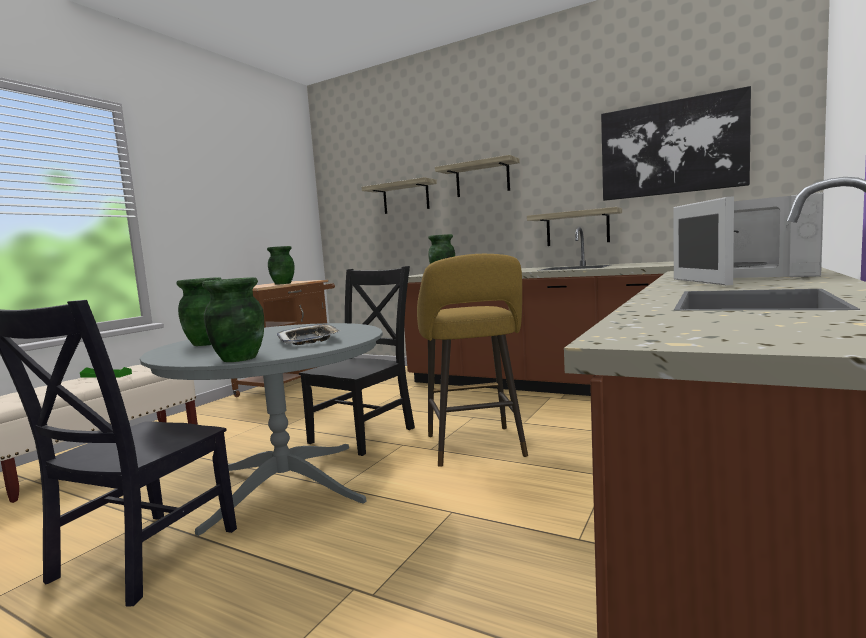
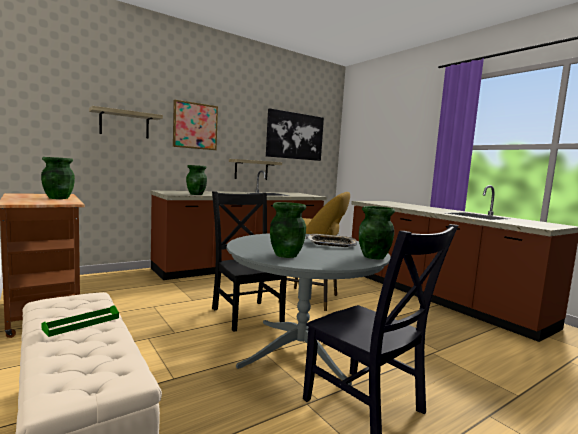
camera: 65 degrees left, 0 degrees up
shelf [435,155,520,197] -> picture [173,100,218,150]
white microwave [673,192,824,285] -> none

